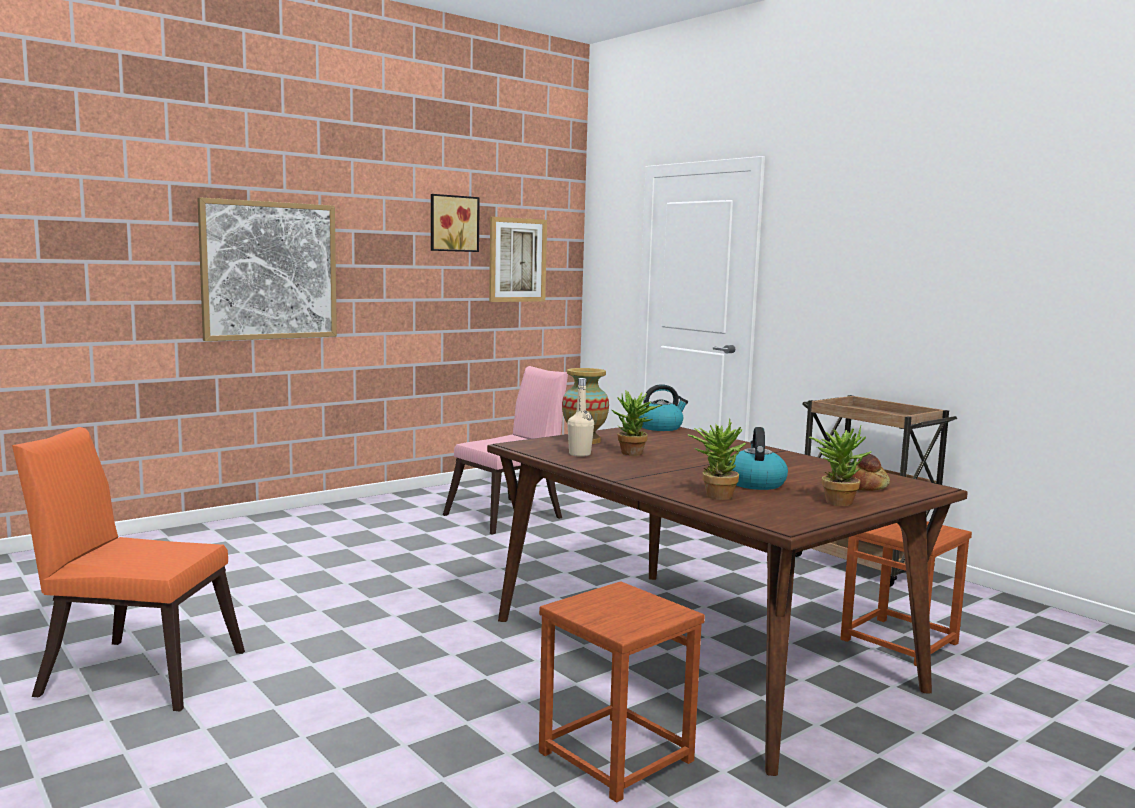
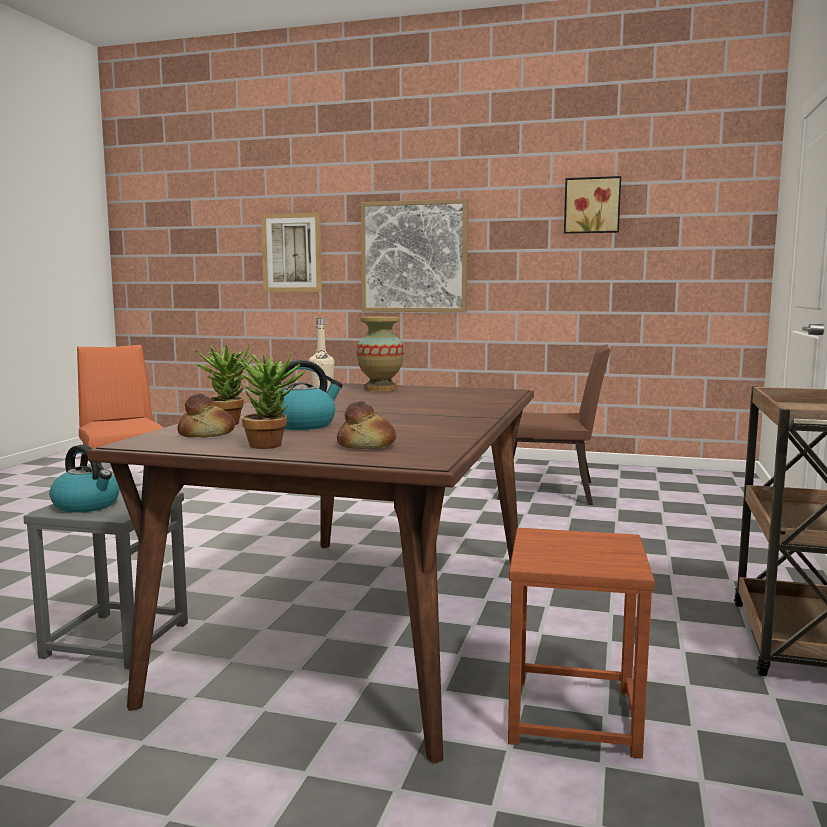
camera: 55 degrees right, 0 degrees up
pink chair [443,366,568,534] -> brown chair [497,344,611,505]
picture [489,217,547,302] -> picture moved to [261,213,322,292]
brown stool [539,581,705,803] -> grey stool [23,490,188,669]
potted plant [612,390,662,456] -> none
kettle [638,384,688,431] -> kettle moved to [49,445,120,513]
none -> bread [177,394,235,438]

